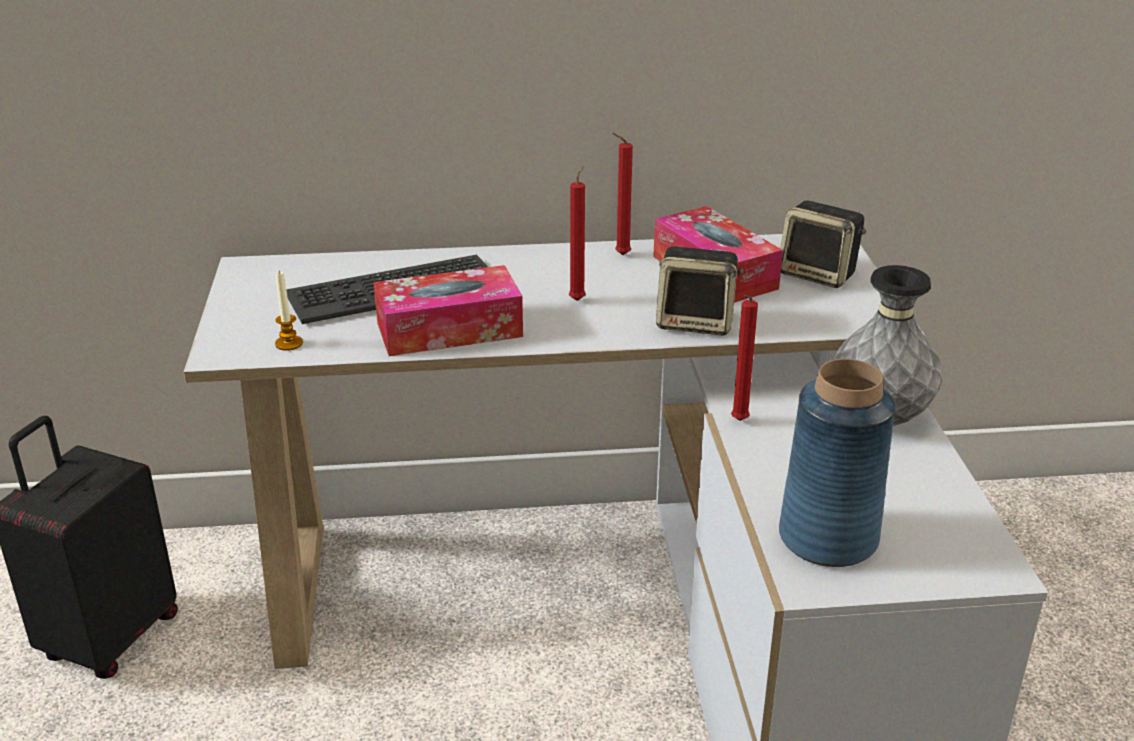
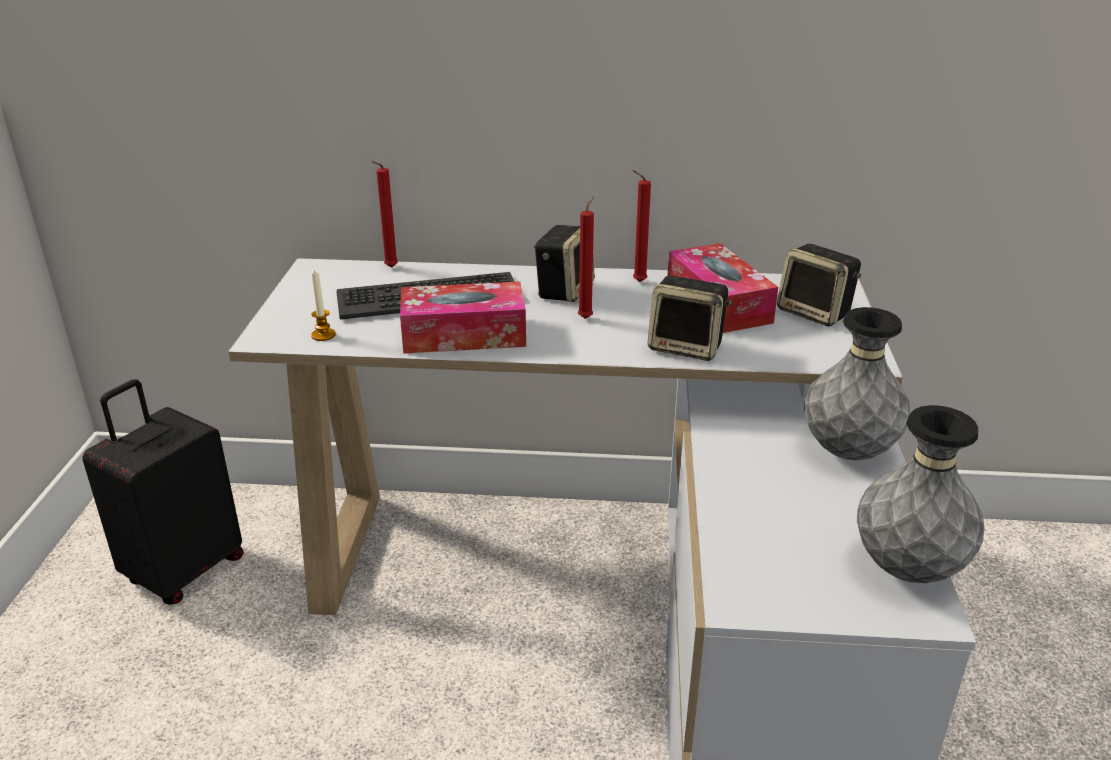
camera: 10 degrees right, 0 degrees up
red candle [731,295,758,421] -> red candle moved to [371,161,398,268]
blue vase [779,359,896,567] -> none
none -> speaker [534,225,595,302]
none -> grey vase [857,405,984,583]

